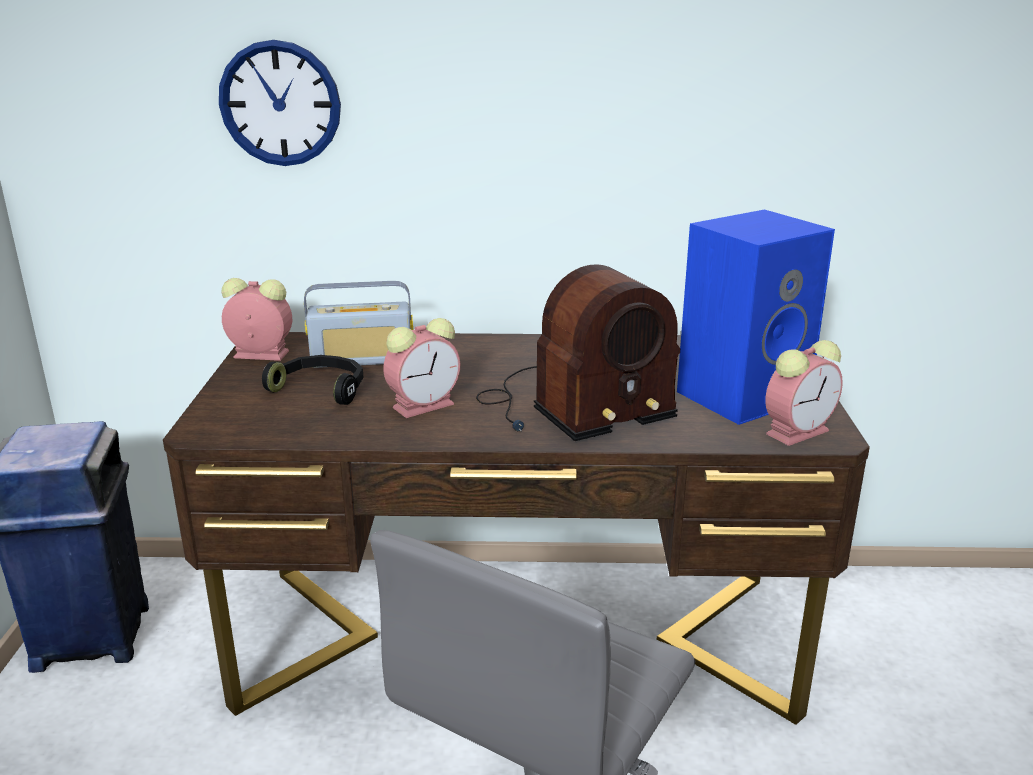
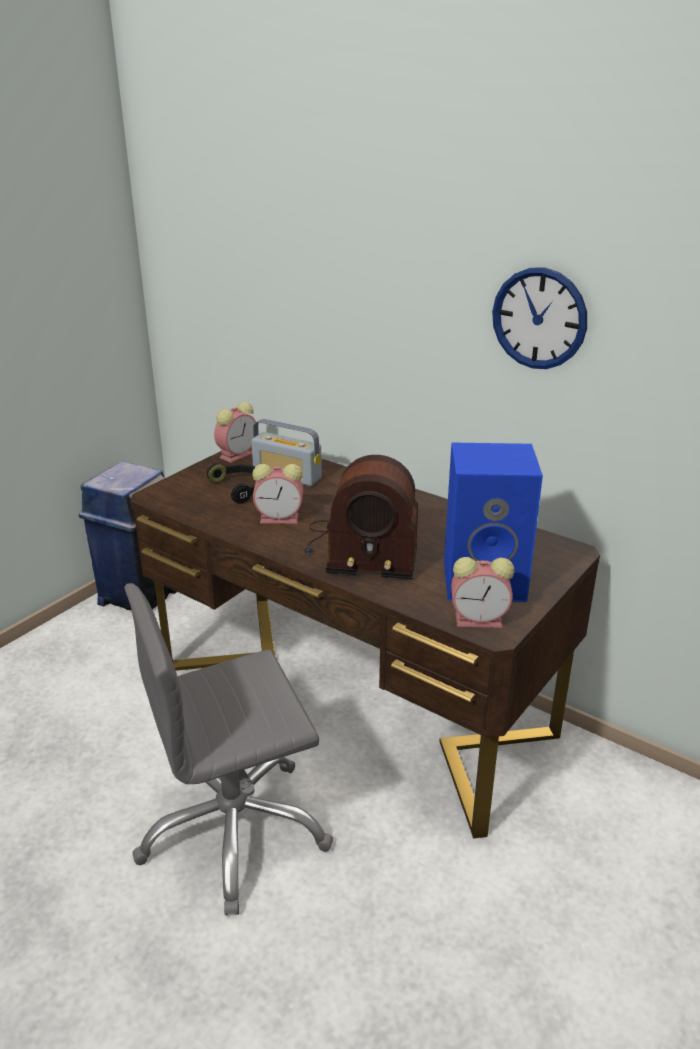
camera: 35 degrees right, 5 degrees up
wall clock [219,40,341,166] -> wall clock moved to [492,267,587,369]
alarm clock [221,278,292,361] -> alarm clock turned 90 degrees clockwise [214,402,256,463]

